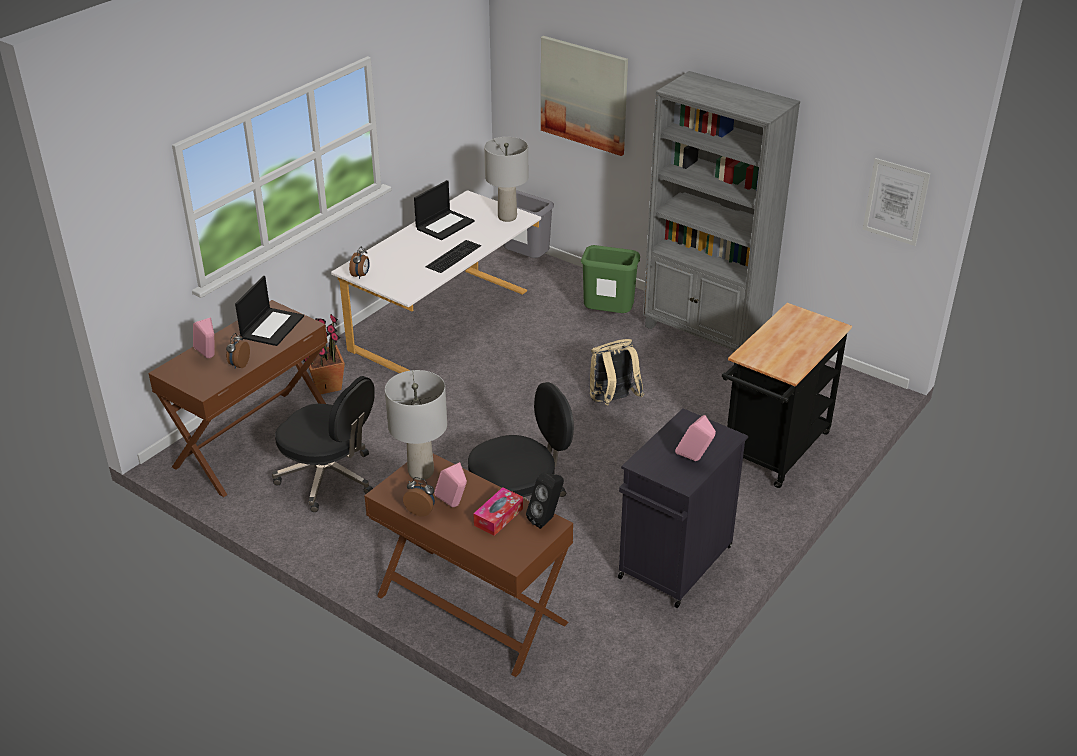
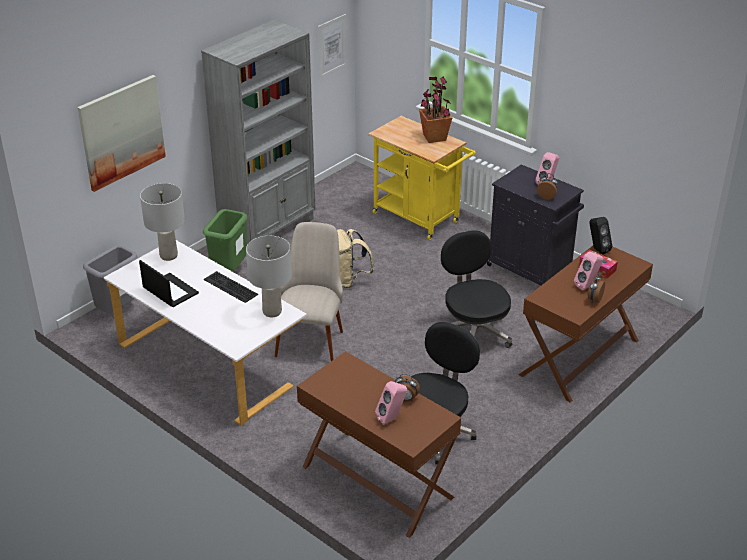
camera: 85 degrees left, 0 degrees up
laptop [235,276,304,346] -> none
potted plant [303,314,345,394] -> potted plant moved to [419,77,452,143]
alarm clock [349,247,370,279] -> alarm clock moved to [537,173,558,200]
grey table lamp [385,370,447,480] -> grey table lamp moved to [246,236,292,317]
black cart [722,303,852,488] -> yellow cart [369,116,476,240]
none -> beige chair [275,222,343,361]

